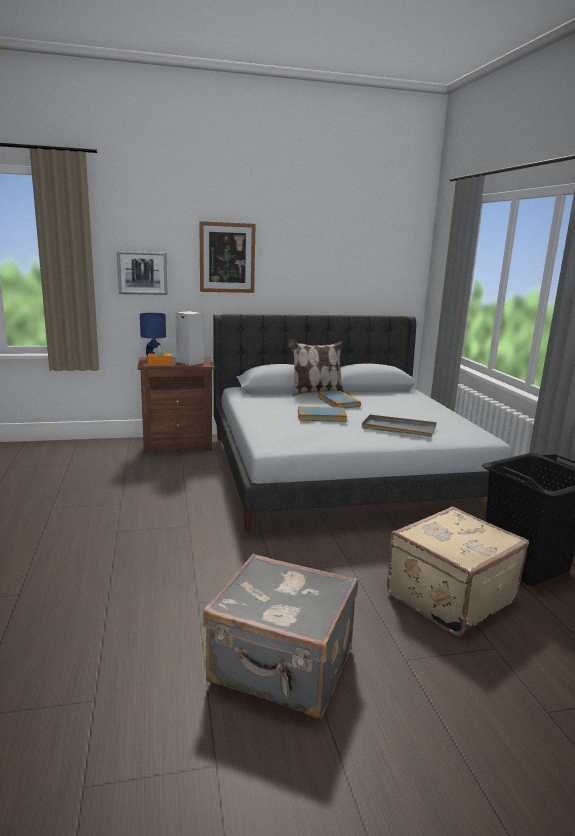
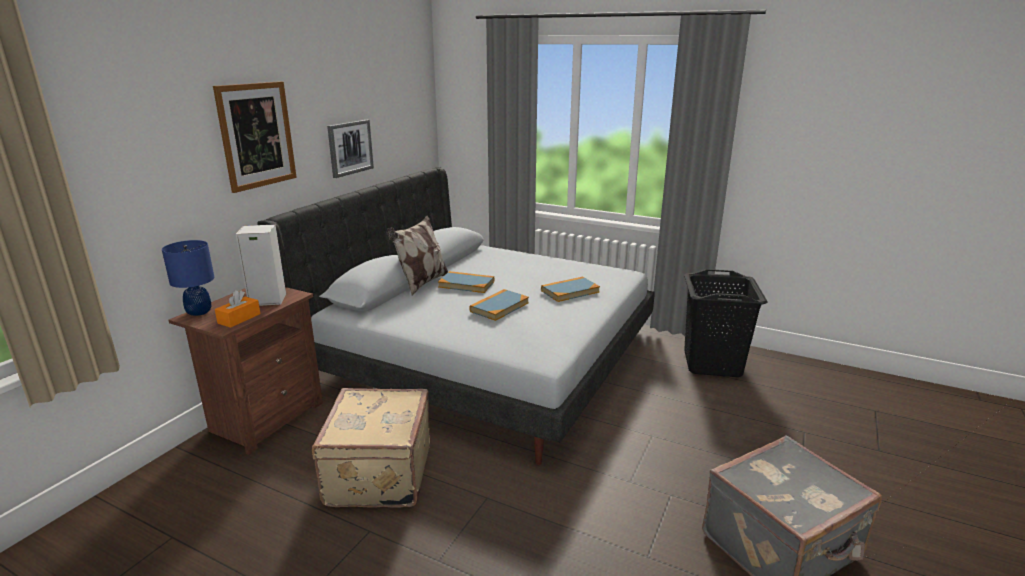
camera: 50 degrees left, 5 degrees up
picture [117,251,167,295] -> picture moved to [327,120,374,178]
grey tray [362,415,437,437] -> book [541,277,600,302]
beige suitcase [387,506,529,637] -> beige suitcase moved to [312,388,431,507]

